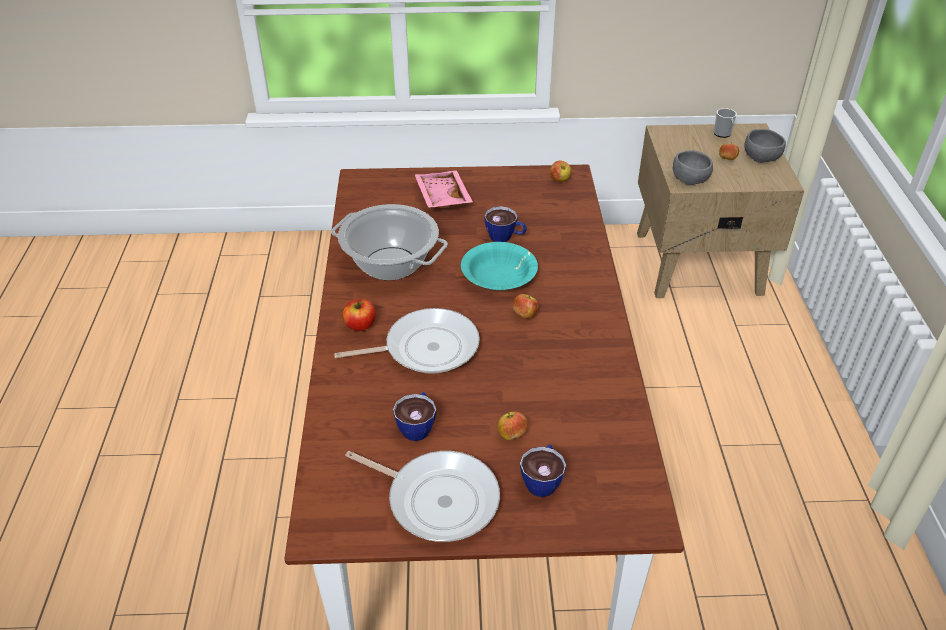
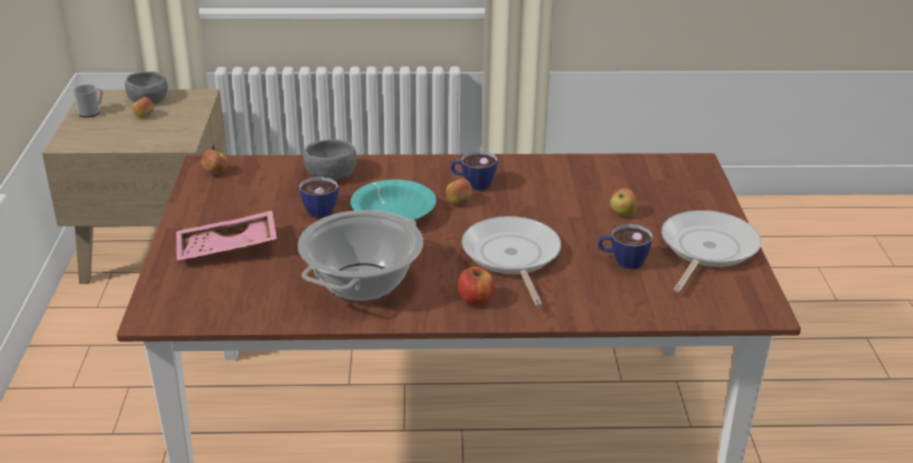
camera: 90 degrees left, 10 degrees down
cup [520,444,566,497] -> cup moved to [450,151,498,190]
grey bowl [673,150,713,186] -> grey bowl moved to [303,139,357,181]

